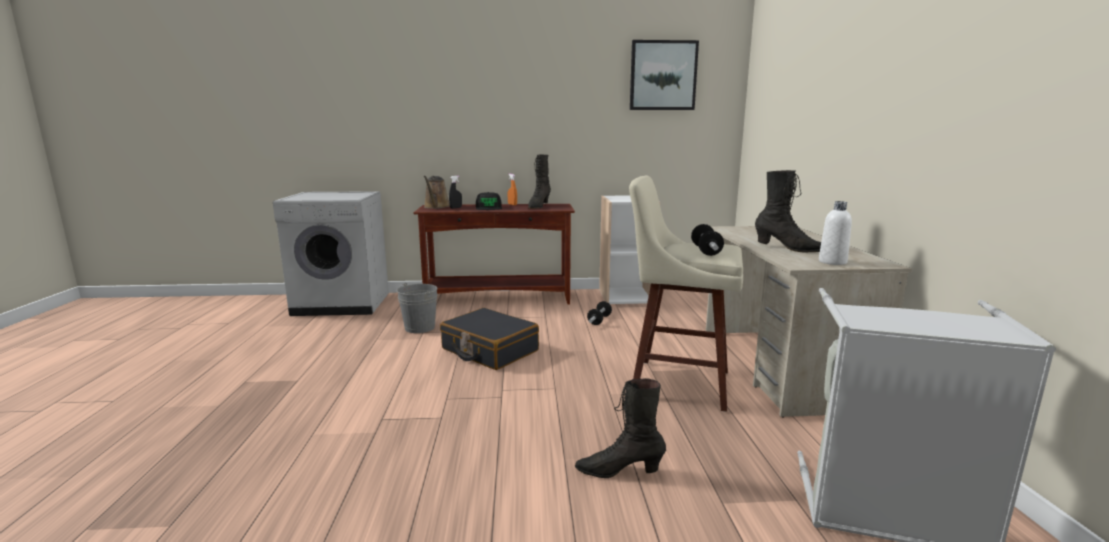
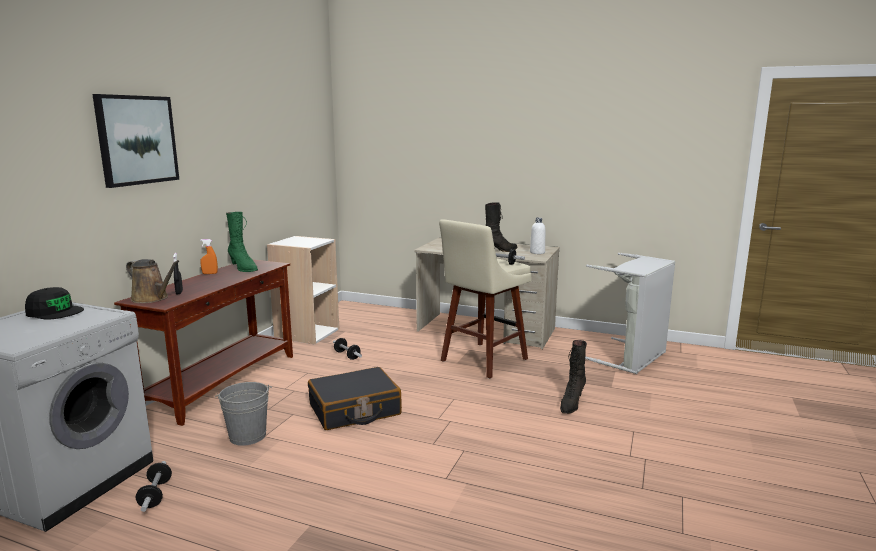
camera: 65 degrees left, 0 degrees up
black cap [476,192,502,210] -> black cap moved to [25,287,84,320]
black boot [528,154,551,208] -> green boot [226,212,258,272]
picture [630,40,699,110] -> picture moved to [92,94,179,188]
none -> dumbbell [136,461,172,512]

